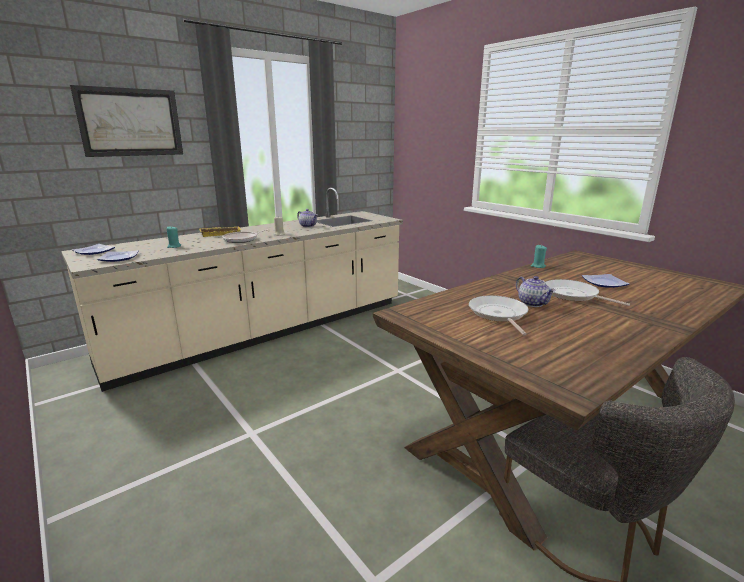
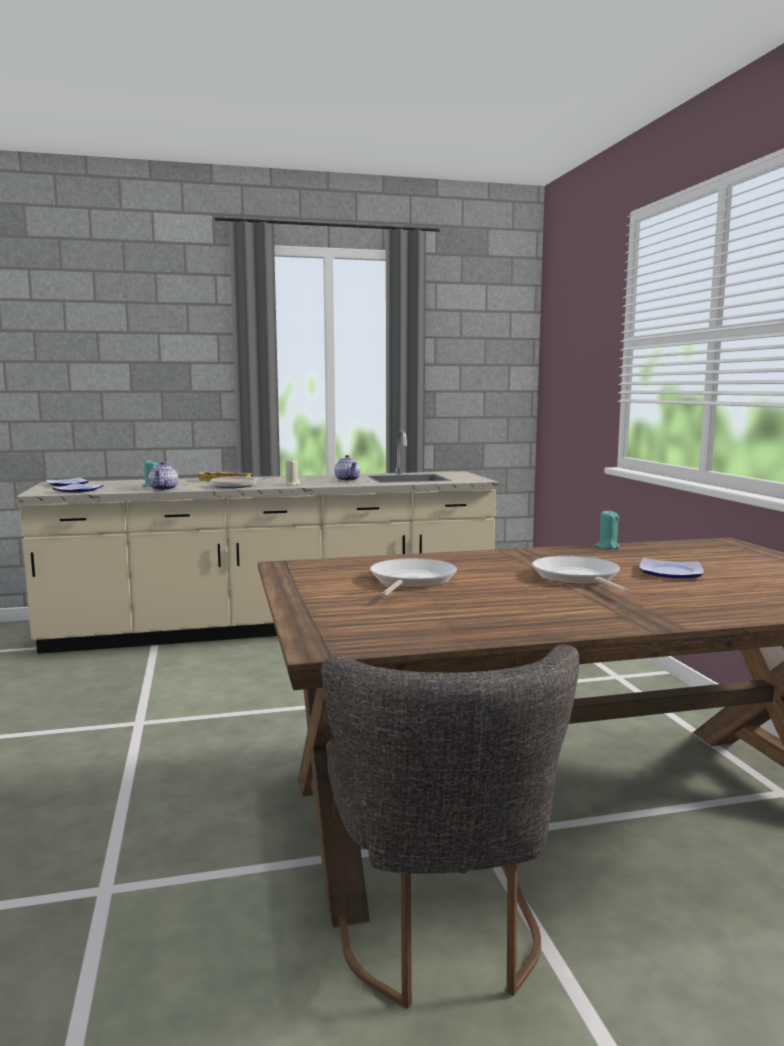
camera: 25 degrees right, 10 degrees down
picture [70,85,183,157] -> none
teapot [516,276,556,307] -> teapot moved to [148,462,178,491]

